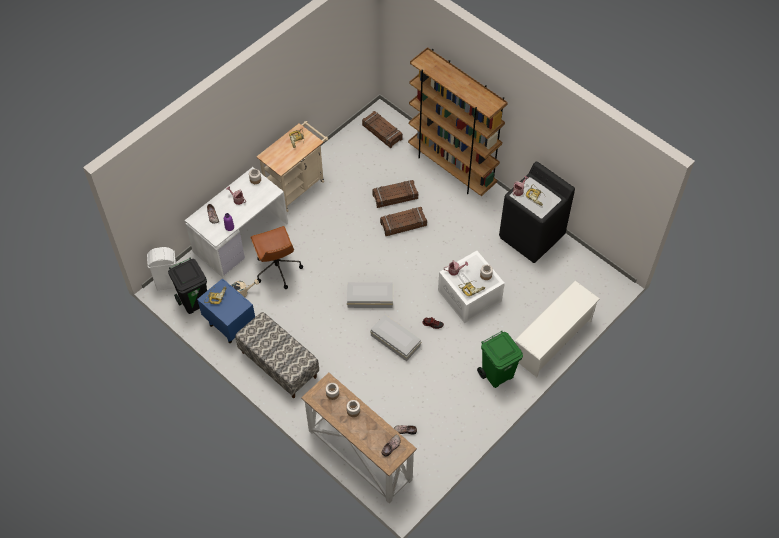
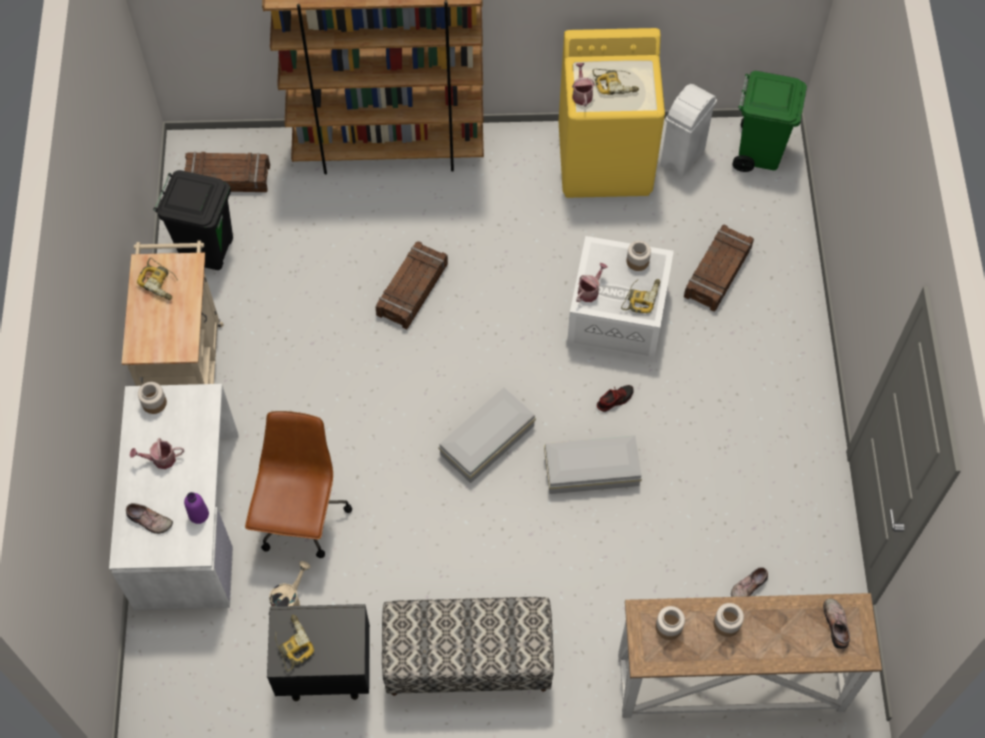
camera: 45 degrees left, 5 degrees up
white trash can [147,247,177,290] -> white trash can moved to [660,84,717,178]
black trash can [168,258,207,314] -> black trash can moved to [153,170,233,270]
blue nightstand [197,278,255,343] -> black nightstand [267,604,370,701]
brown office chair [250,226,303,289] -> brown office chair turned 105 degrees counterclockwise [245,411,352,558]
crate [372,180,418,208] -> crate moved to [684,224,754,312]
green trash can [477,331,523,388] -> green trash can moved to [733,71,807,172]
black washing machine [499,162,575,263] -> yellow washing machine [559,28,665,198]
white shoe rack [514,281,600,377] -> none

